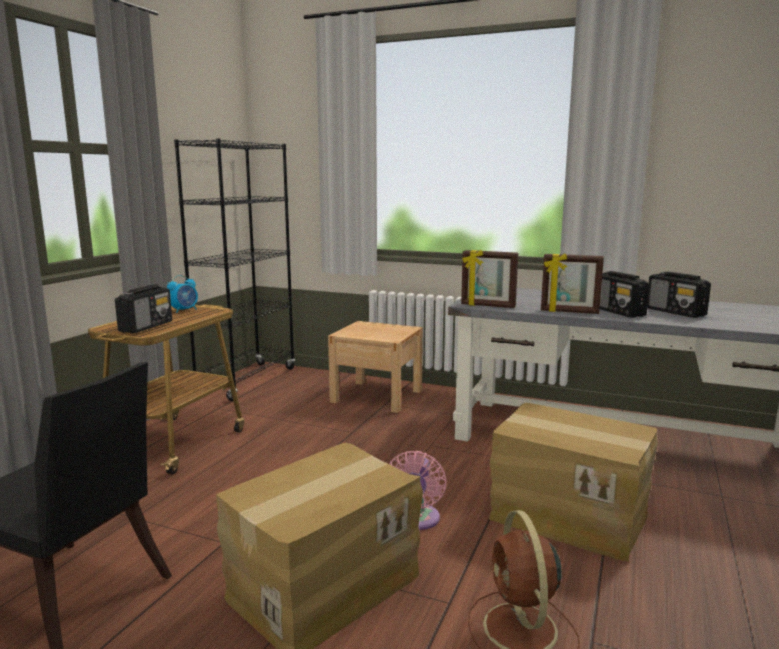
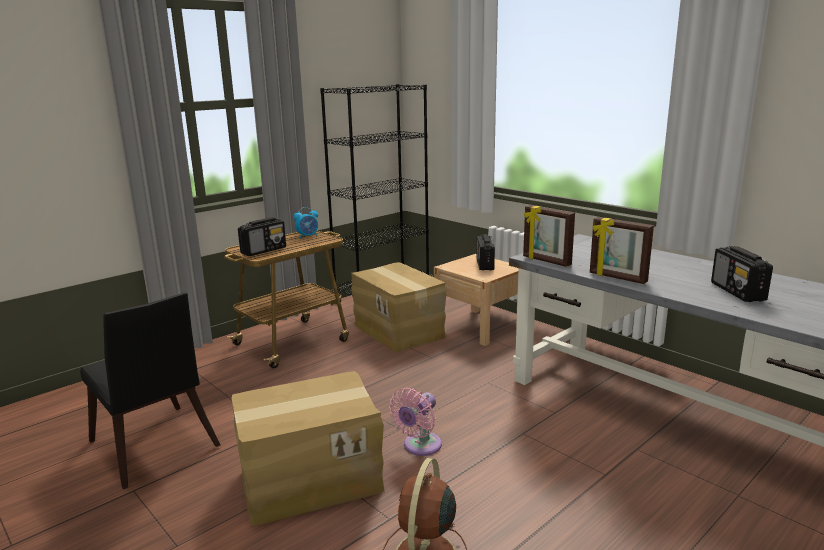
camera: 25 degrees right, 5 degrees up
cardboard box [489,403,658,562] -> cardboard box moved to [351,262,447,353]
radio [600,271,650,318] -> radio moved to [477,235,495,271]

